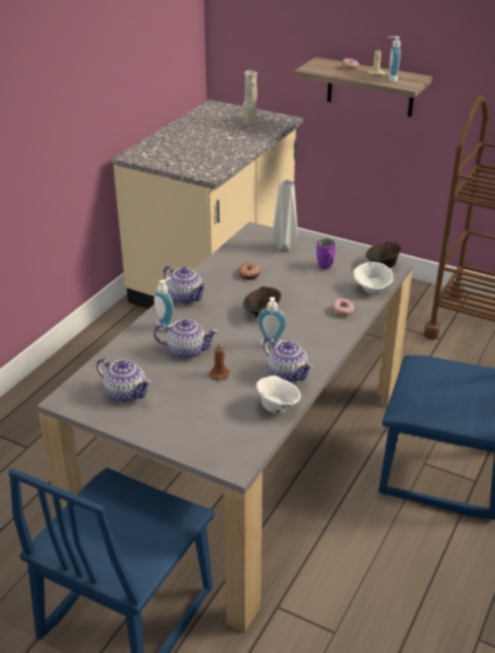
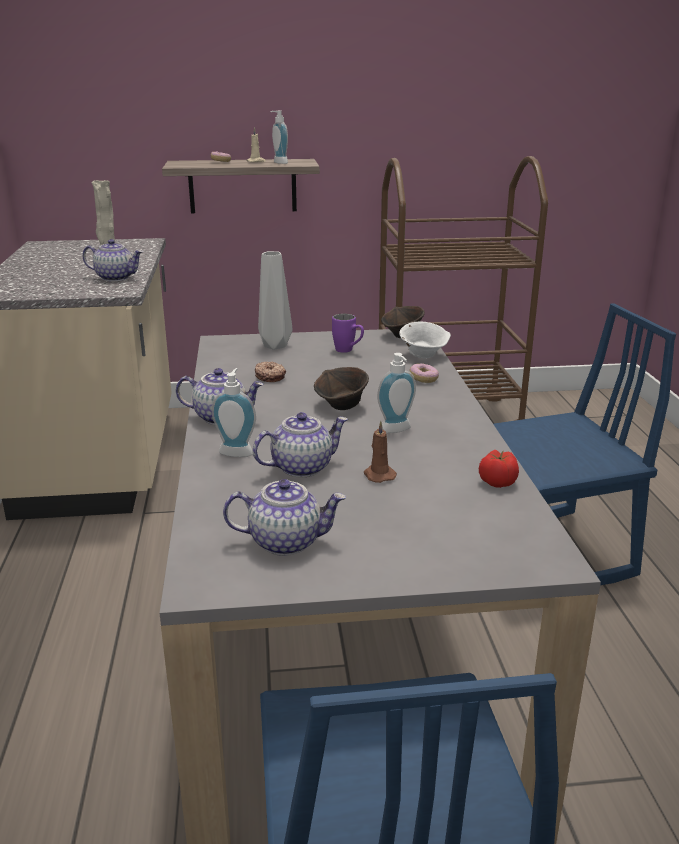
camera: 35 degrees left, 10 degrees down
white bowl [256,375,301,413] -> tomato [479,450,519,488]
teapot [263,337,313,382] -> teapot moved to [82,239,143,281]

